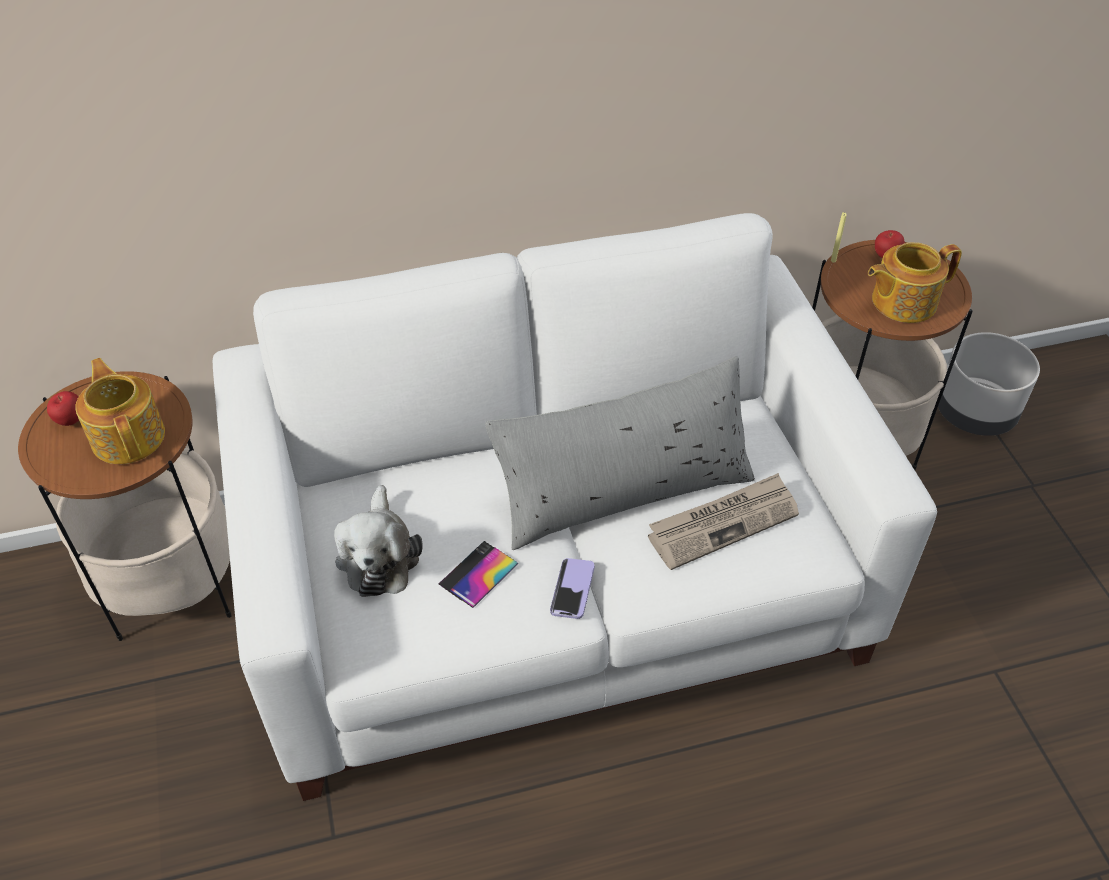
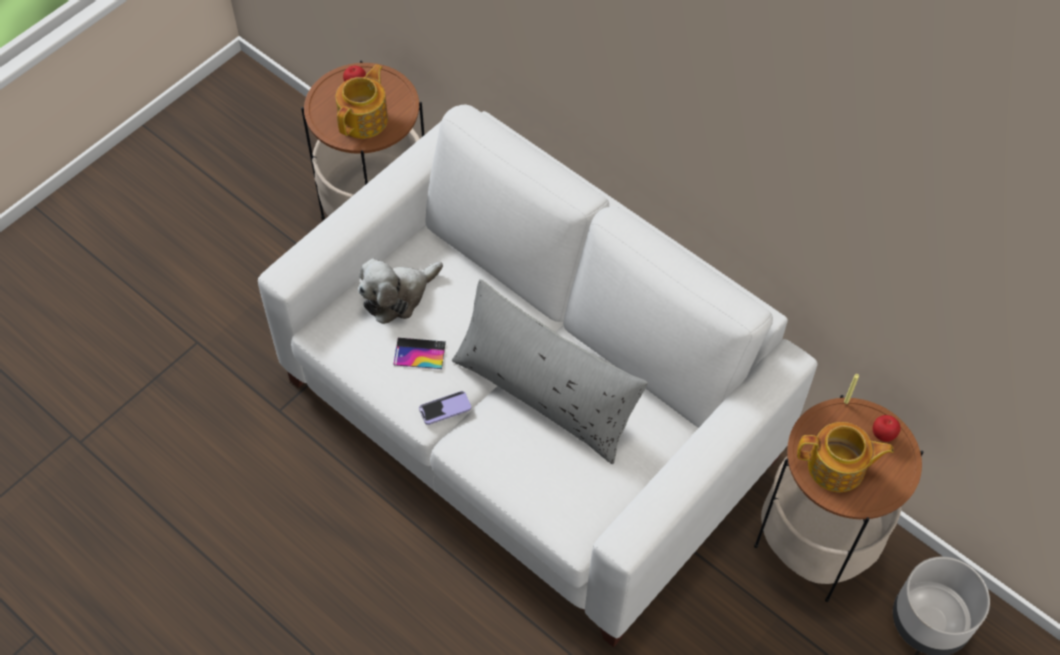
camera: 55 degrees right, 10 degrees up
newspaper [648,473,799,570] -> none
teapot [868,242,962,323] -> teapot turned 150 degrees clockwise [797,422,894,492]

